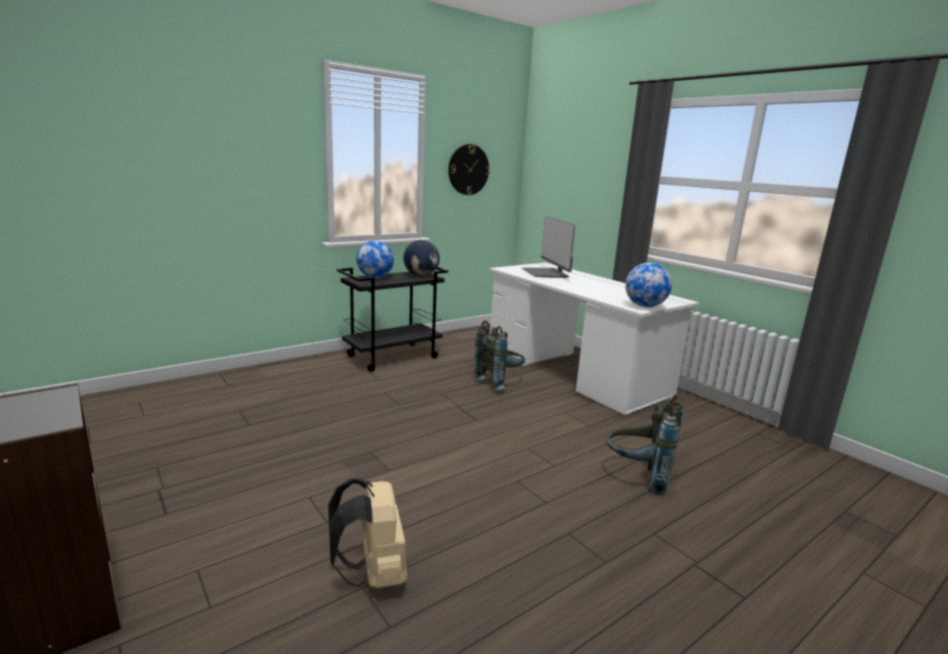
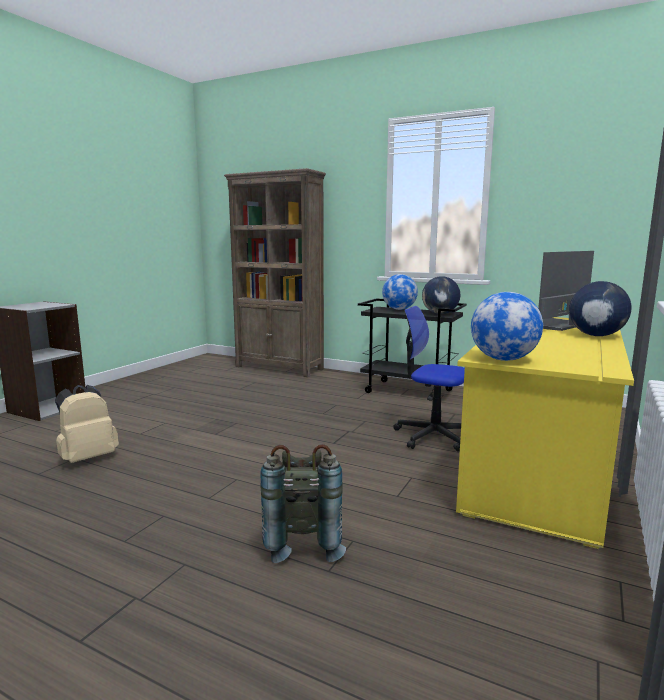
camera: 65 degrees right, 5 degrees down
wall clock [448,144,490,195] -> none
grey backpack [474,320,525,391] -> office chair [393,306,465,452]
white desk [490,263,699,416] -> yellow desk [456,317,634,549]
none -> brown bookcase [224,168,326,377]
none -> globe [569,281,631,336]

